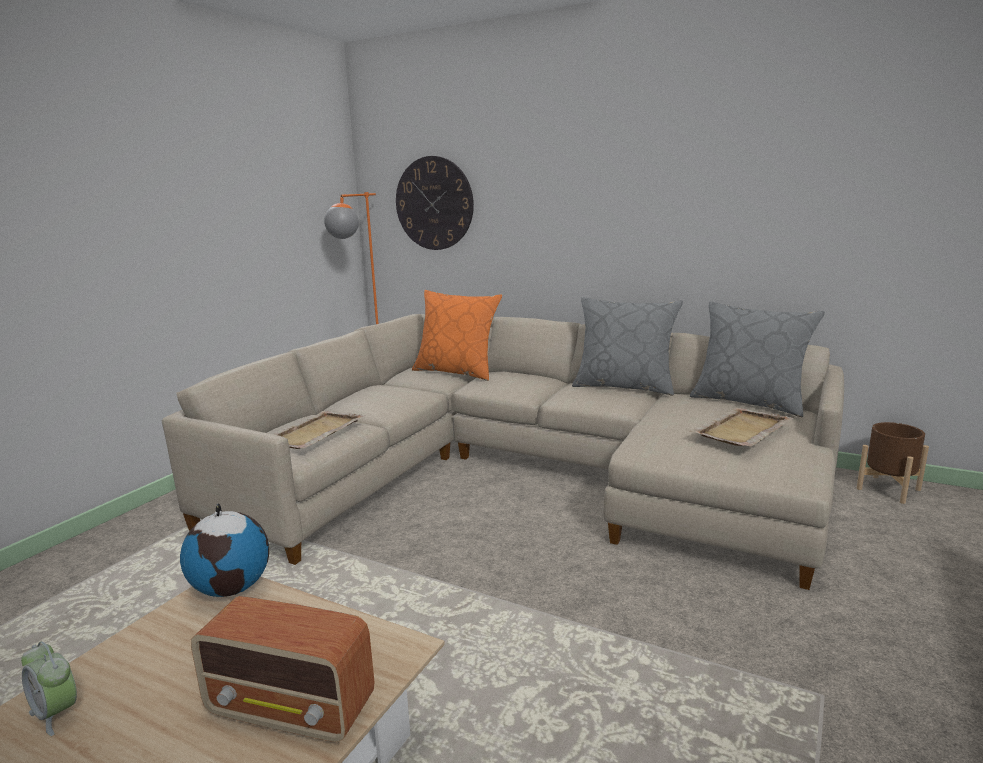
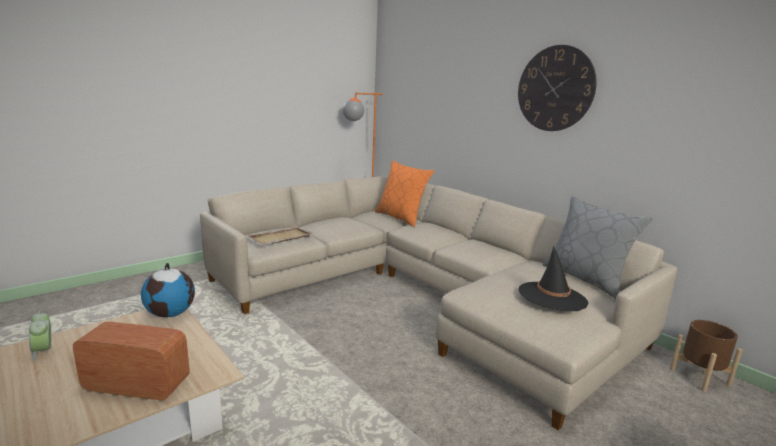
camera: 20 degrees right, 0 degrees up
radio [191,596,375,742] -> radio turned 150 degrees clockwise [73,322,190,400]
wall clock [396,156,474,250] -> wall clock moved to [518,45,597,131]
grey pillow [572,297,683,396] -> none
beige tray [690,407,793,447] -> black hat [518,246,588,311]

